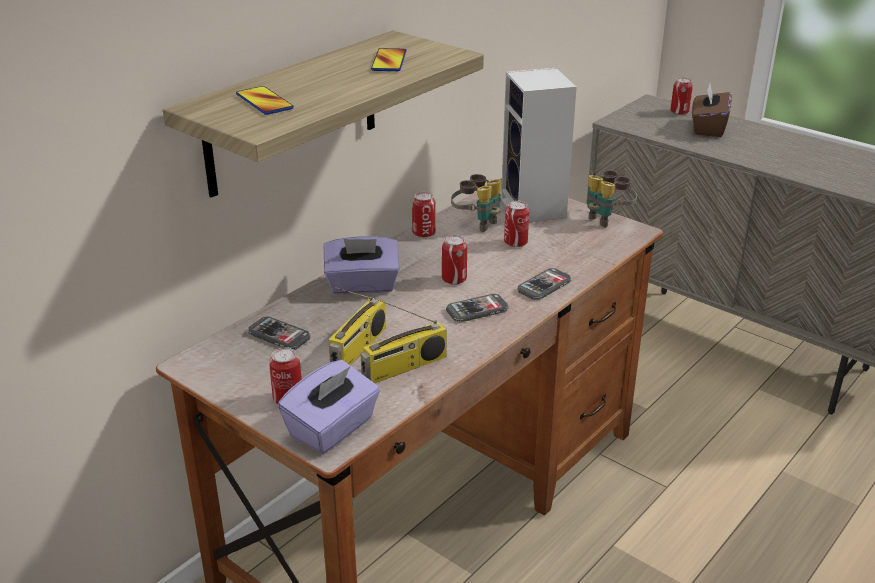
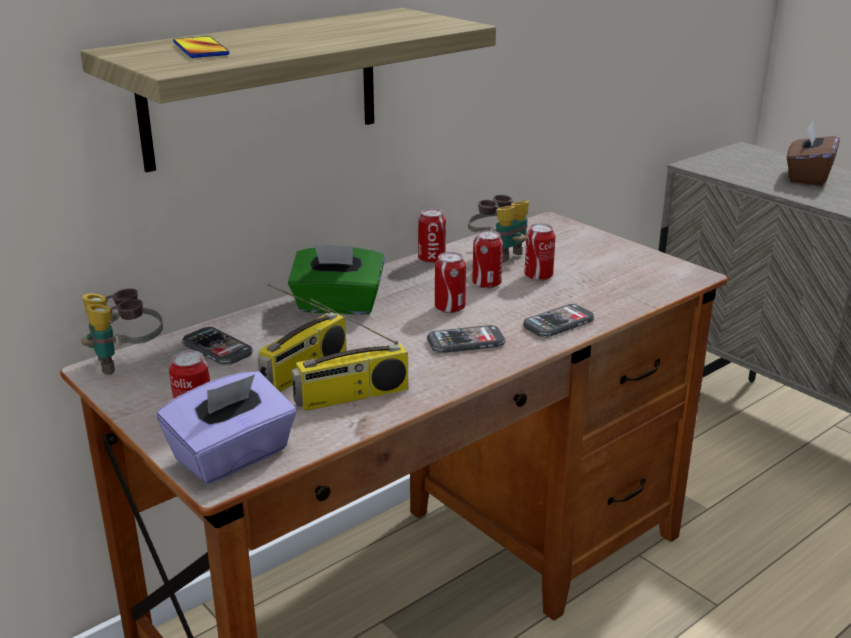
camera: 10 degrees right, 5 degrees down
purple tissue box [324,236,399,295] -> green tissue box [288,243,385,315]
phone [371,48,406,71] -> none
speaker [501,68,577,222] -> none
binoculars [587,170,637,228] -> binoculars moved to [81,288,163,375]
can [670,78,693,115] -> can moved to [472,230,503,289]

